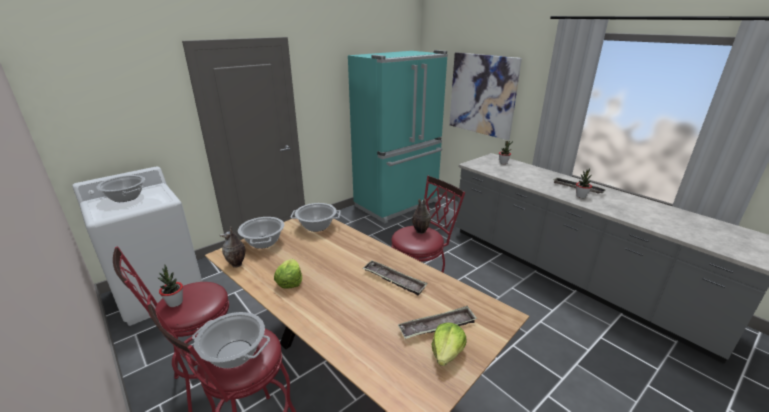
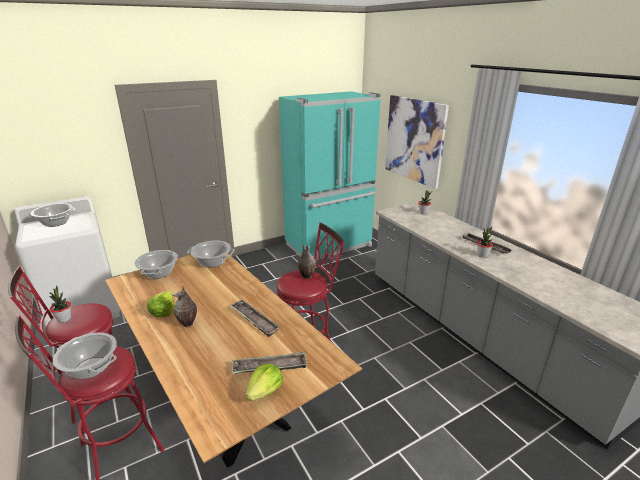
camera: 10 degrees right, 0 degrees up
vase [220,226,246,268] -> vase moved to [172,286,197,327]

